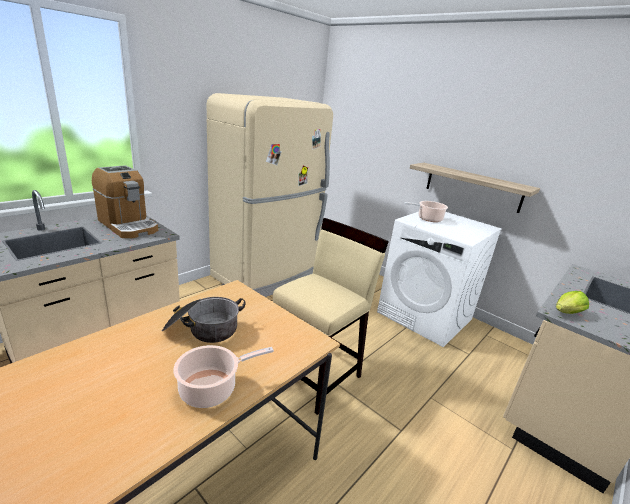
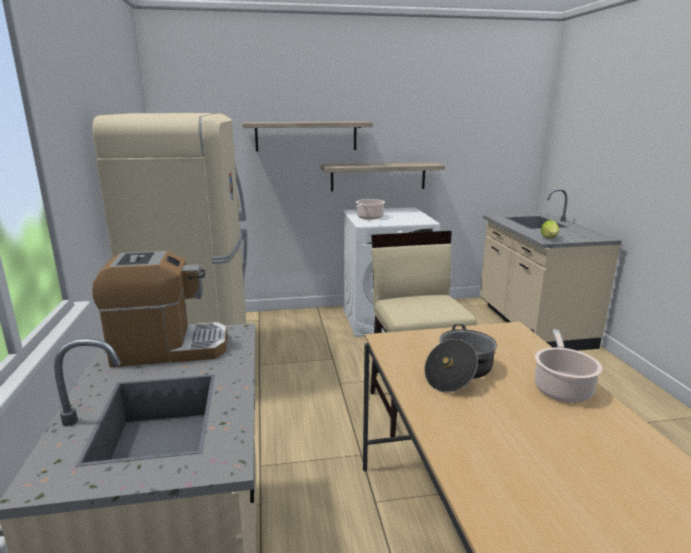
camera: 50 degrees left, 5 degrees down
none -> shelf [243,121,373,152]

